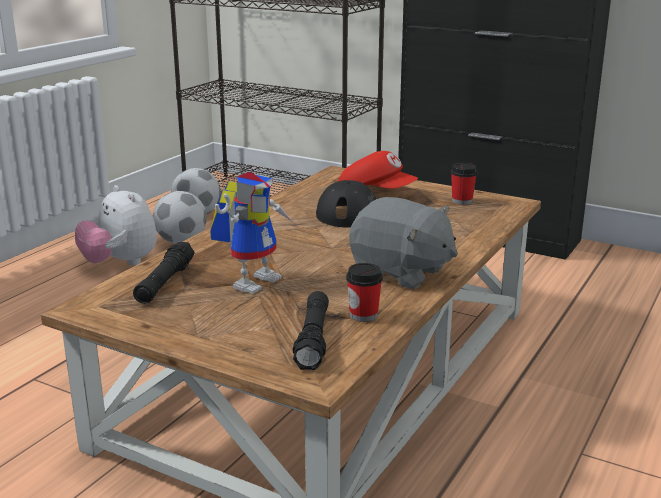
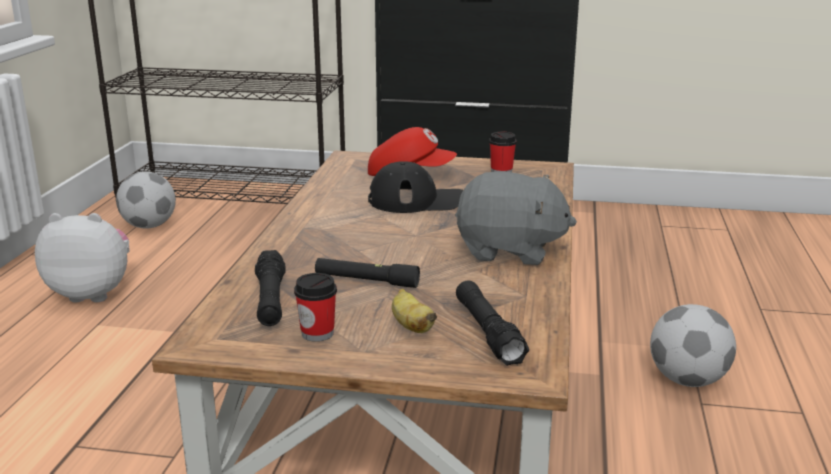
camera: 20 degrees left, 0 degrees up
plush toy [75,185,157,266] -> plush toy turned 150 degrees clockwise [35,213,130,303]
football [153,191,207,244] -> football moved to [650,304,736,387]
toy robot [210,172,291,294] -> black flashlight [315,258,420,288]
cup [346,263,383,322] -> cup moved to [294,273,337,342]
none -> banana [392,289,437,333]

